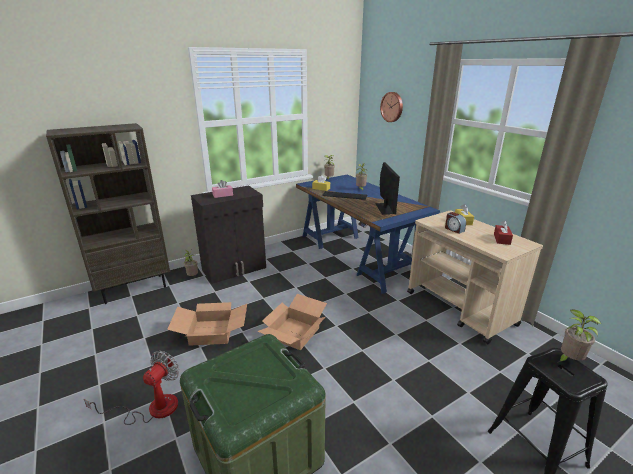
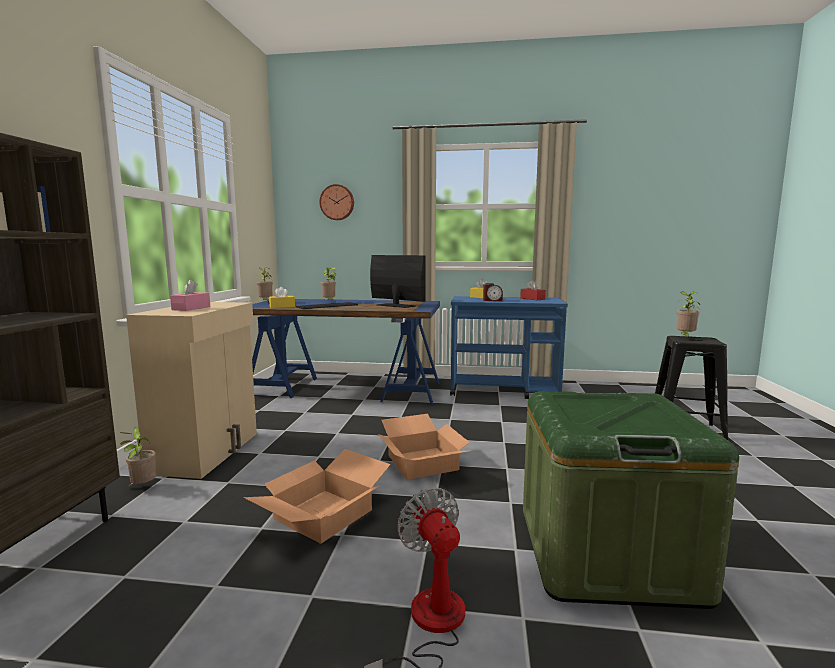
camera: 50 degrees left, 15 degrees down
black cabinet [191,186,266,284] -> beige cabinet [126,302,257,479]
beige cart [407,210,543,345] -> blue cart [450,296,568,399]

